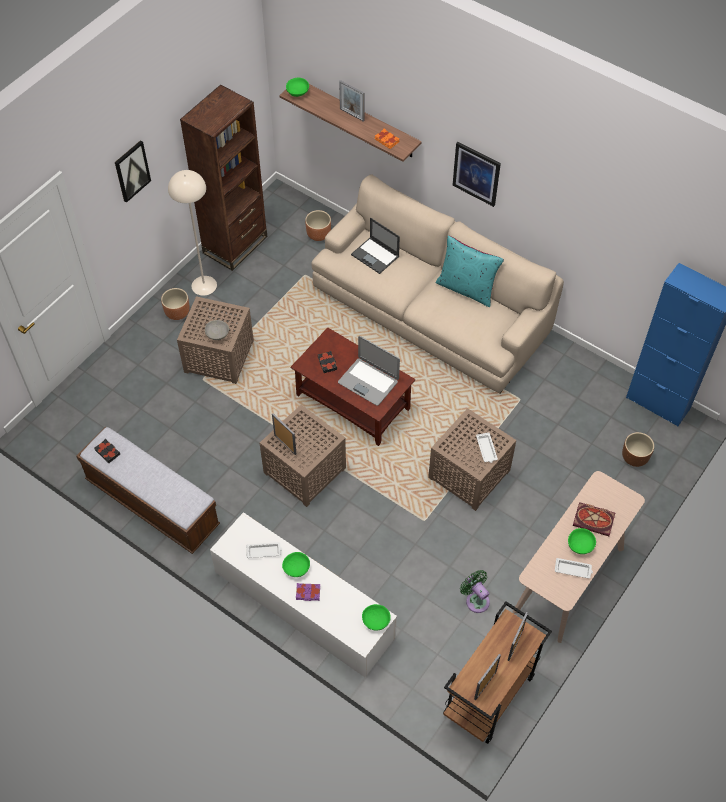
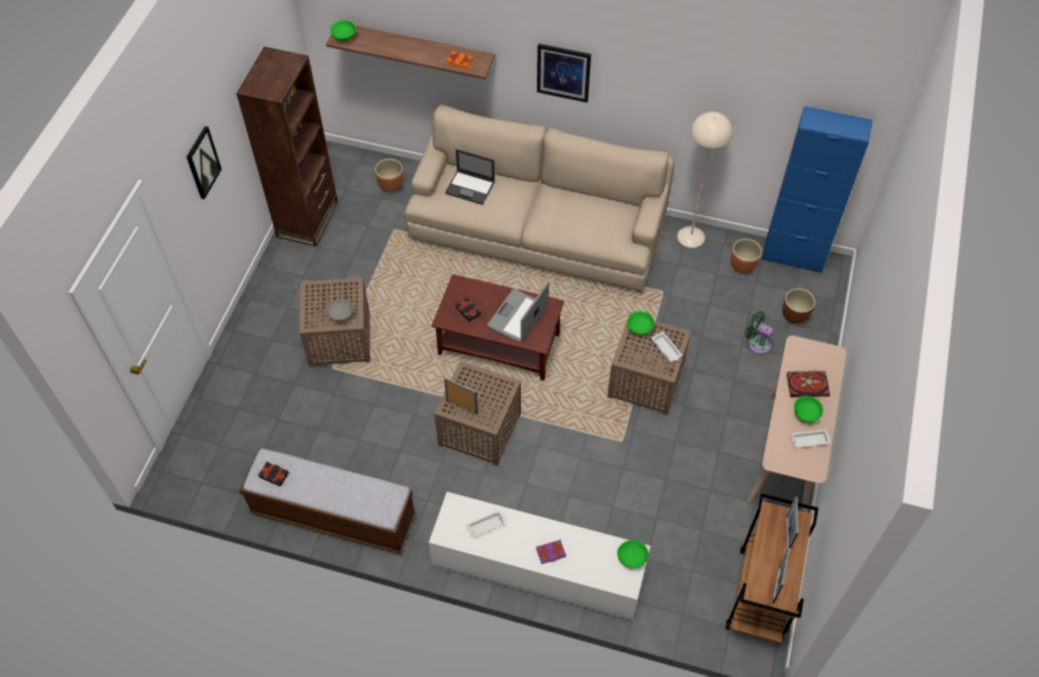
camera: 20 degrees left, 0 degrees up
brown planter [161,288,190,320] -> brown planter moved to [731,239,762,273]
beige floor lamp [168,170,217,296] -> beige floor lamp moved to [677,112,733,248]
green bowl [282,552,310,577] -> green bowl moved to [627,311,654,335]
laptop [338,336,400,406] -> laptop turned 105 degrees clockwise [487,282,549,342]
picture frame [339,80,365,122] -> none
turquoise pillow [435,235,504,307] -> none
green fan [460,570,490,613] -> green fan moved to [745,311,774,354]

